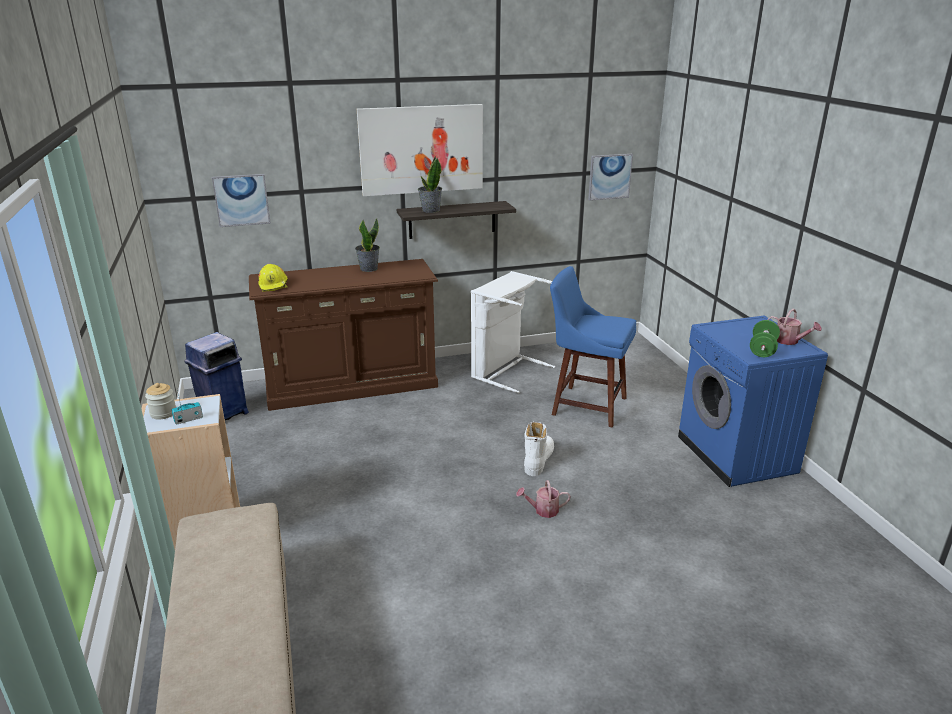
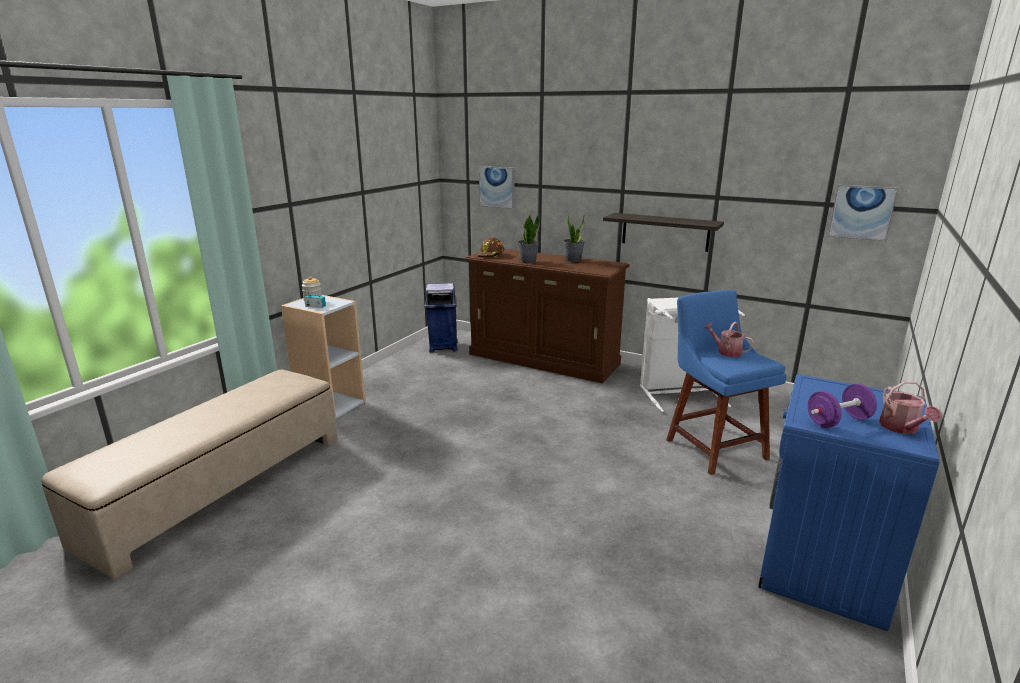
camera: 45 degrees right, 5 degrees down
yellow hard hat [258,264,288,292] -> brown hard hat [478,237,505,258]
picture [357,104,483,196] -> none
potted plant [418,156,442,213] -> potted plant moved to [518,214,540,263]
watering can [516,480,570,518] -> watering can moved to [704,322,754,357]
white boot [524,421,554,476] -> none
green dumbbell [750,320,780,357] -> purple dumbbell [808,384,877,428]

